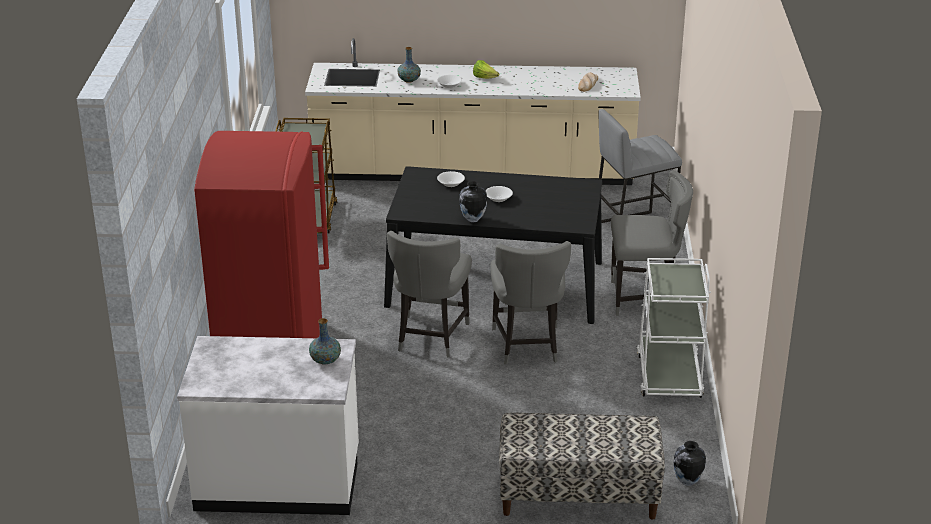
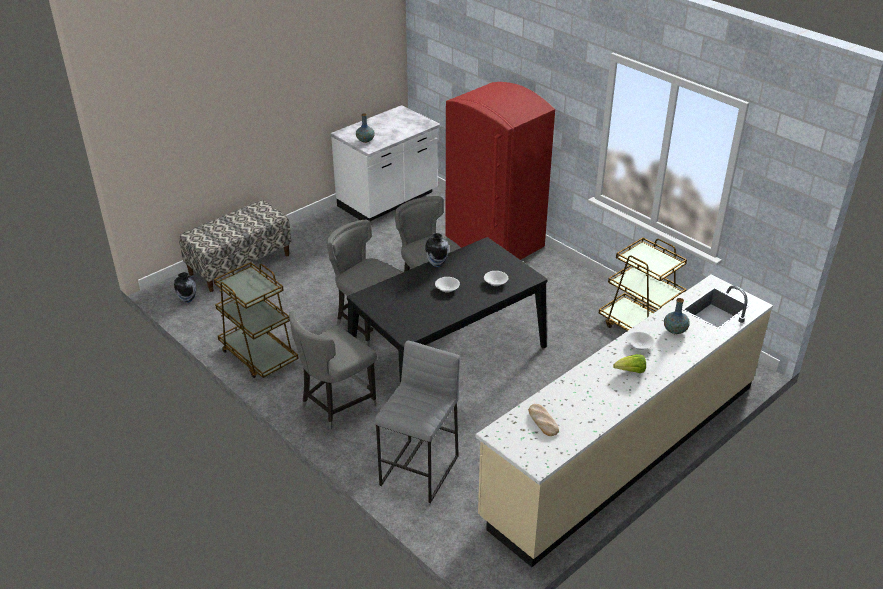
camera: 135 degrees right, 5 degrees up
white cart [637,258,711,398] -> brown cart [214,262,299,378]

